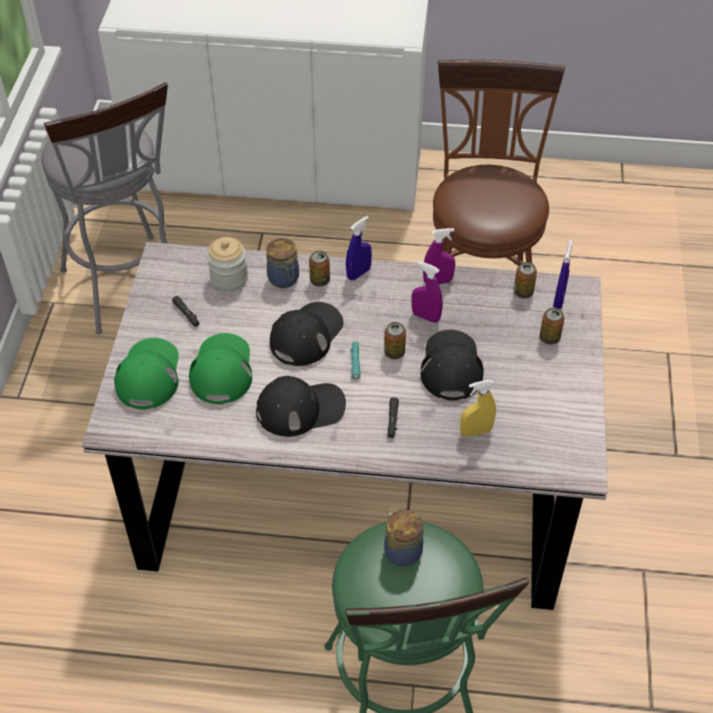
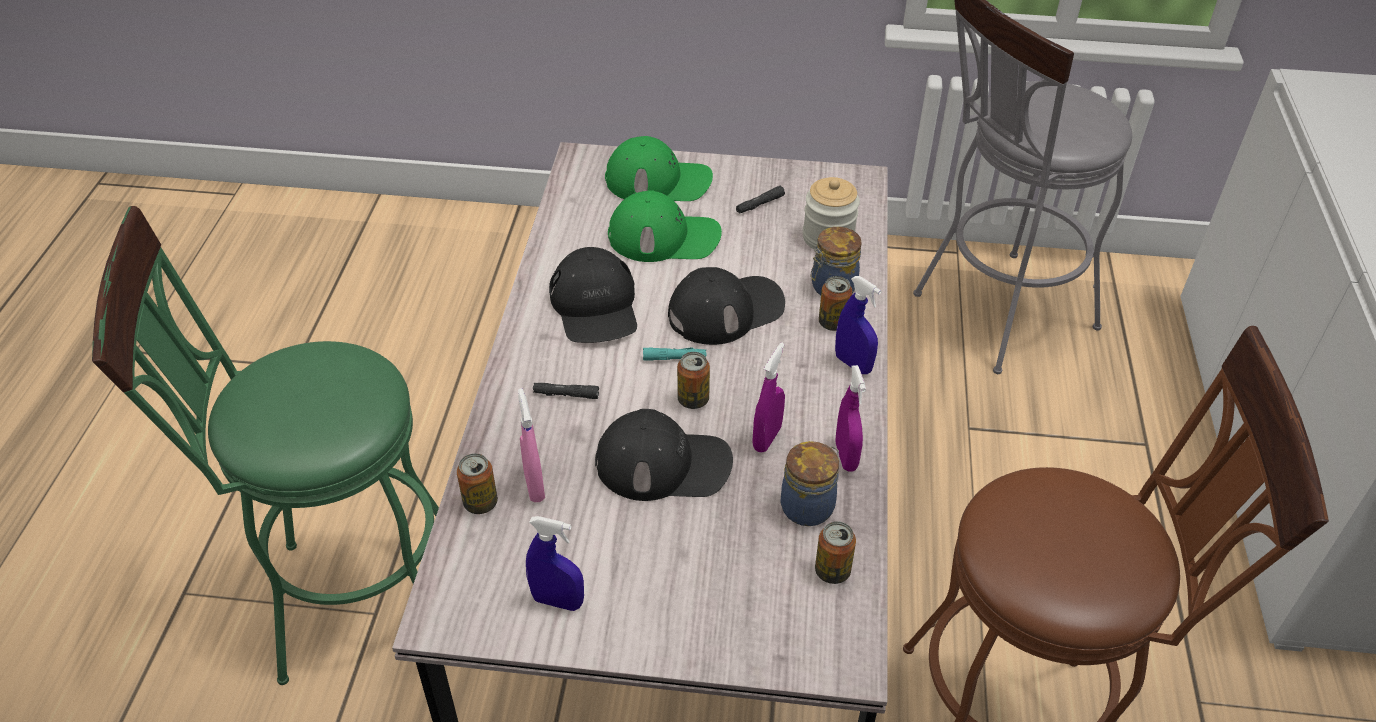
camera: 90 degrees right, 5 degrees down
black cap [270,302,344,366] -> black cap turned 60 degrees counterclockwise [668,267,785,345]
jar [384,510,423,567] -> jar moved to [781,441,839,526]
yellow spray bottle [461,380,496,437] -> pink spray bottle [518,388,545,502]
can [540,308,564,345] -> can moved to [457,453,498,514]
blue spray bottle [553,240,572,309] -> blue spray bottle moved to [526,516,584,611]

